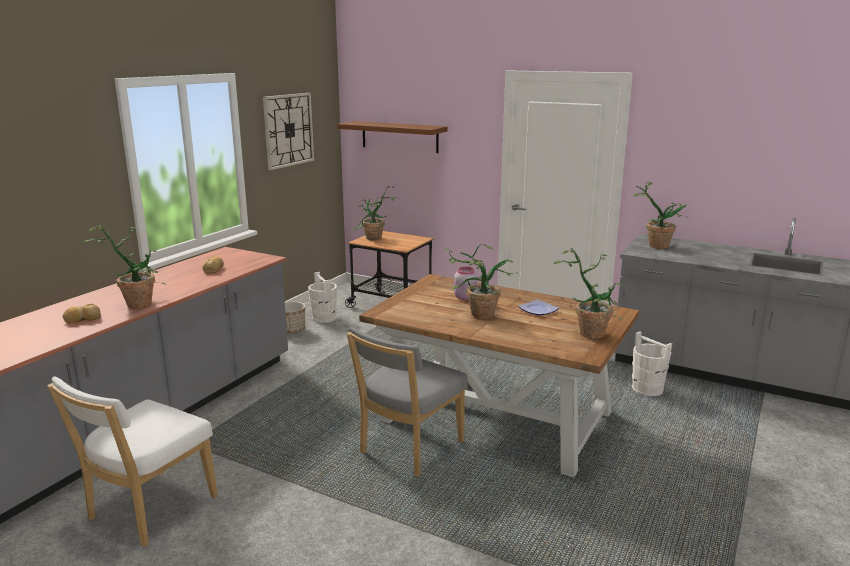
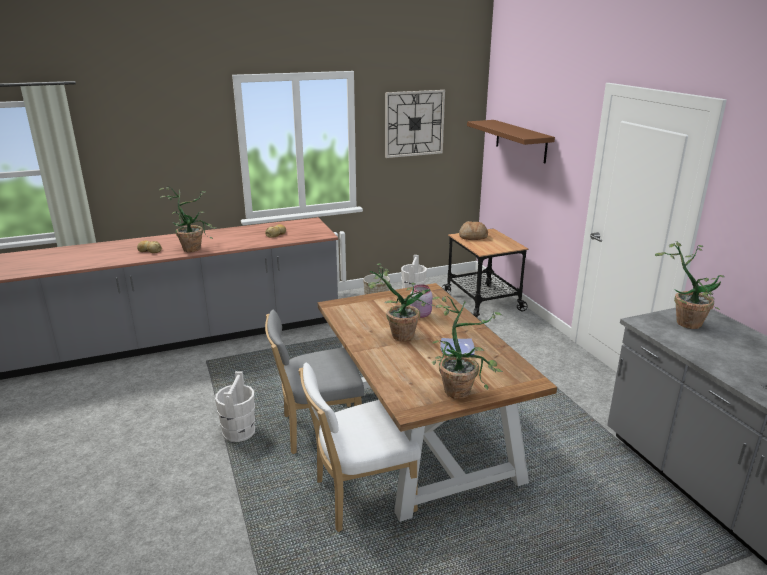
camera: 40 degrees right, 5 degrees up
white chair [47,377,218,547] -> white chair moved to [299,363,421,532]
potted plant [353,186,398,241] -> bread [459,221,488,240]
white bucket [632,332,672,396] -> white bucket moved to [215,371,255,442]

